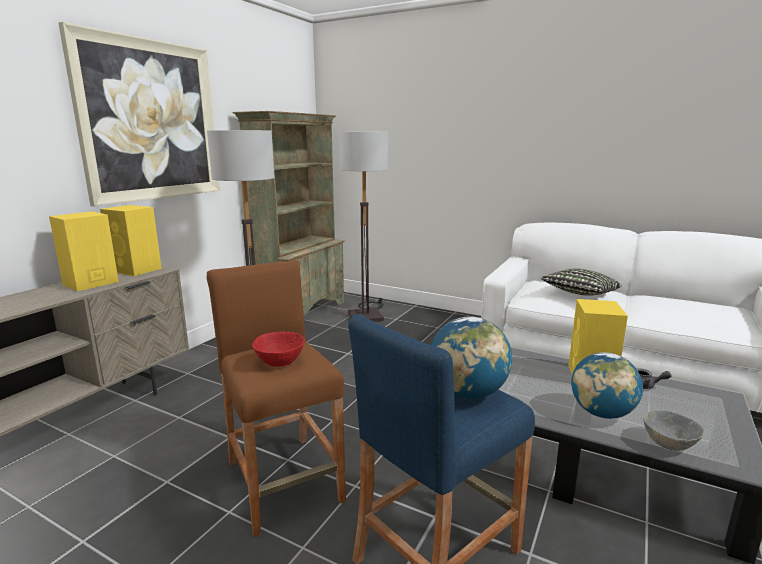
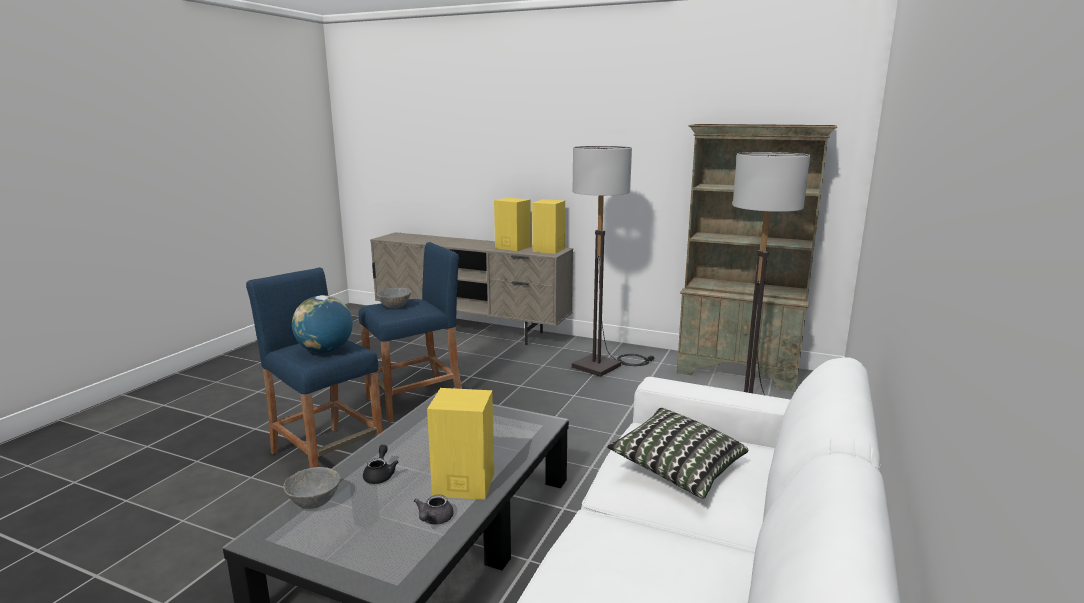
camera: 85 degrees right, 0 degrees up
picture [58,22,220,206] -> none
brown stool [207,260,346,537] -> blue stool [358,242,462,423]
red bowl [252,332,305,367] -> grey bowl [377,288,411,309]
globe [571,352,643,419] -> black teapot [363,445,398,484]

